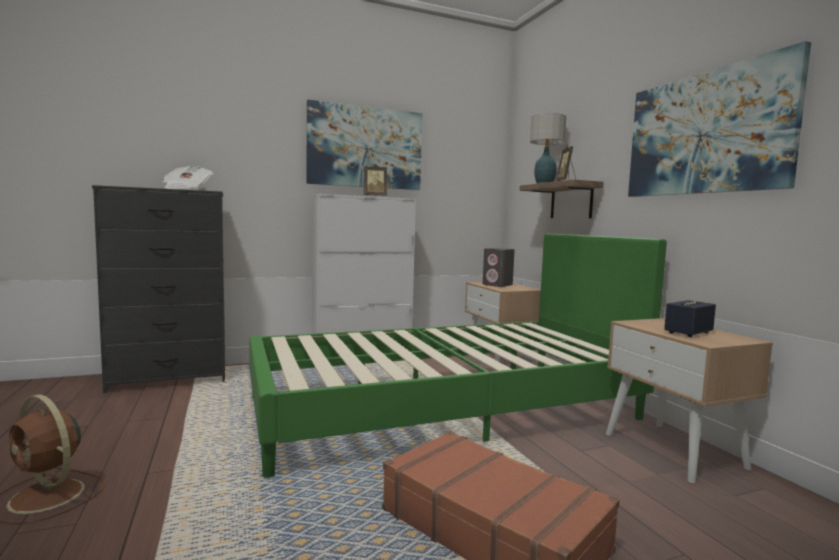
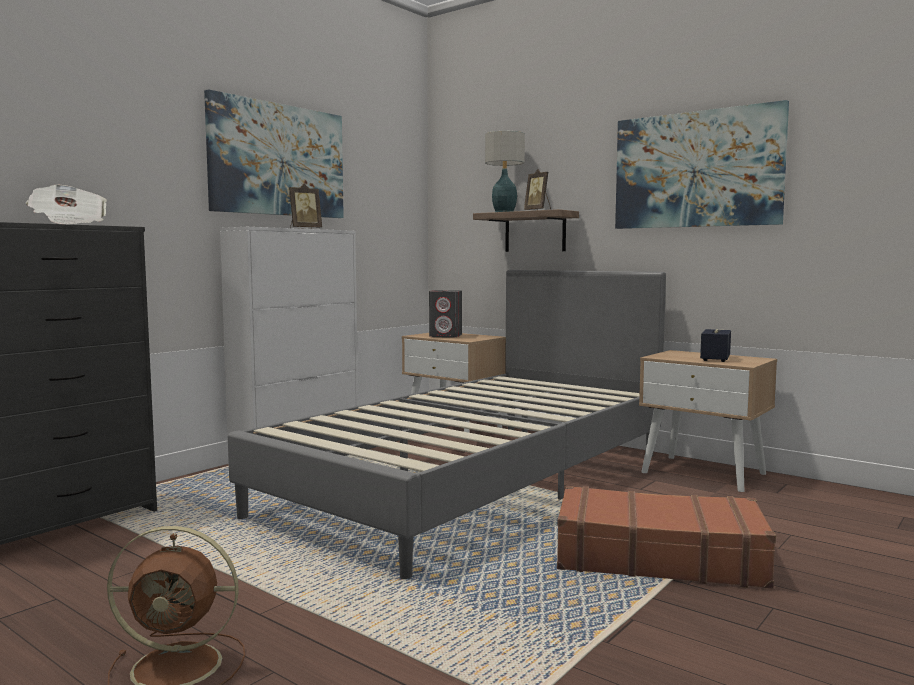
camera: 30 degrees left, 0 degrees up
green bed [249,233,667,478] -> grey bed [228,270,666,579]

